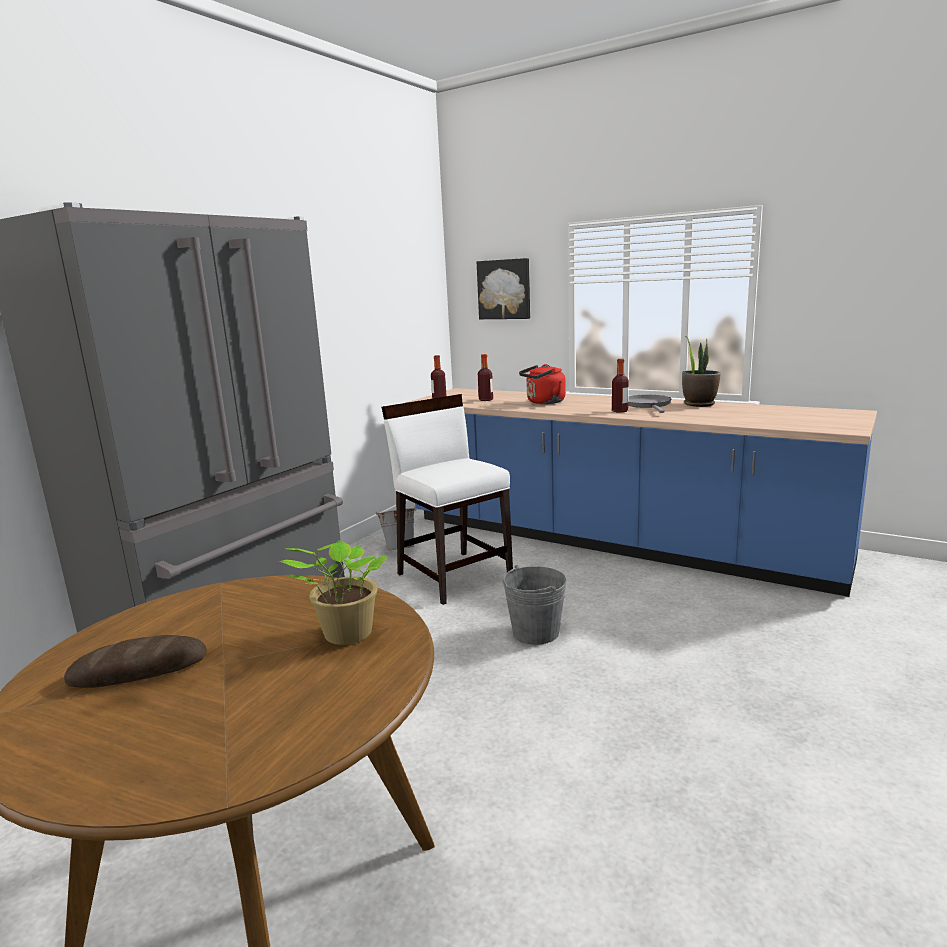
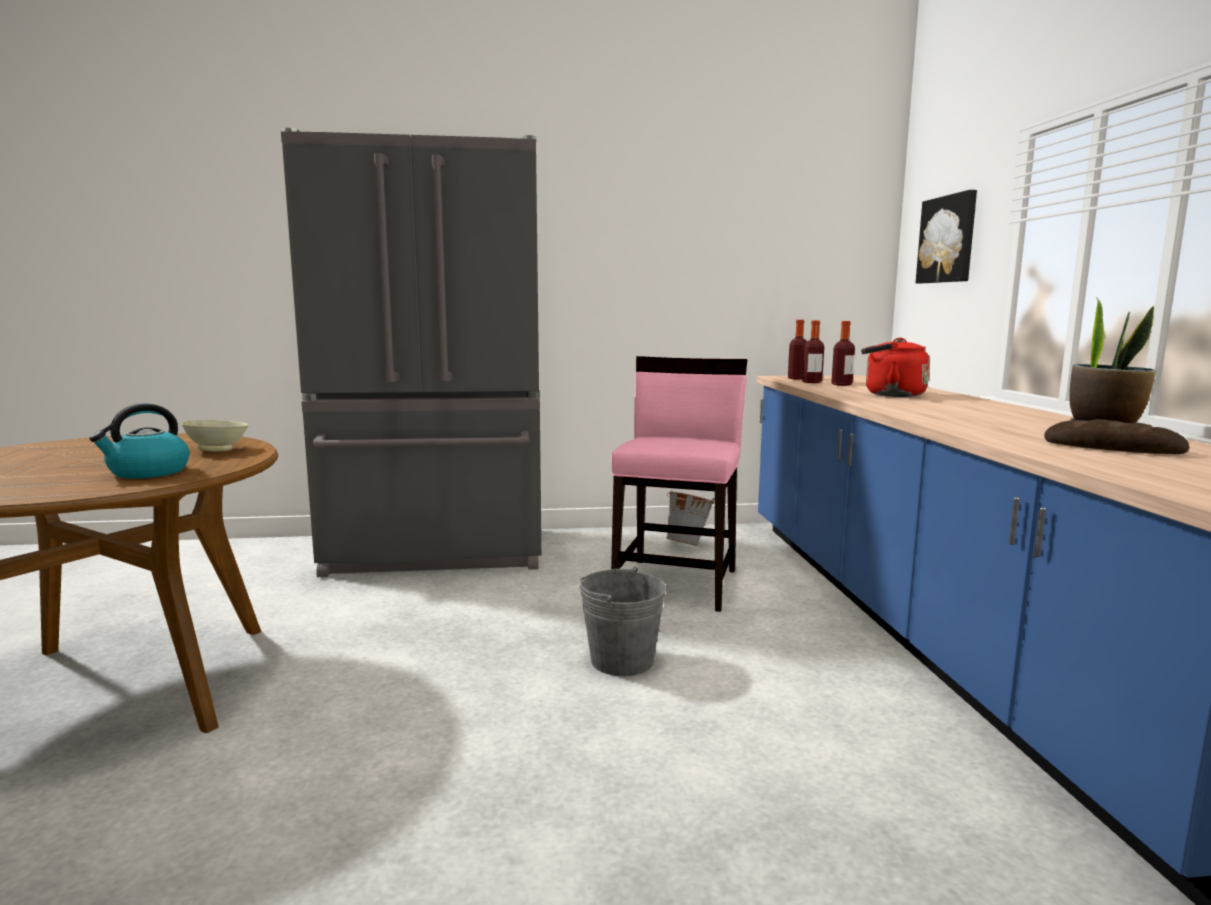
camera: 50 degrees right, 5 degrees down
bread [64,635,206,688] -> bread moved to [1044,419,1189,454]
potted plant [279,540,388,645] -> kettle [89,403,190,479]
white chair [381,394,513,605] -> pink chair [611,356,747,612]
bottle [612,359,629,412] -> bottle moved to [802,320,824,383]
grey frying pan [628,395,672,413] -> none
none -> beige bowl [181,420,248,452]

